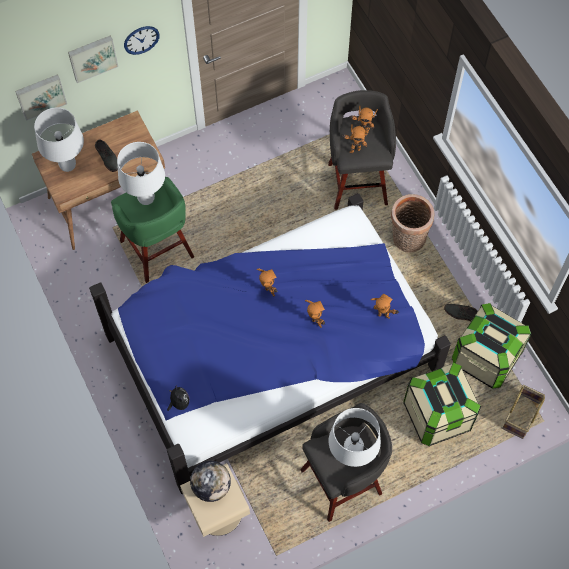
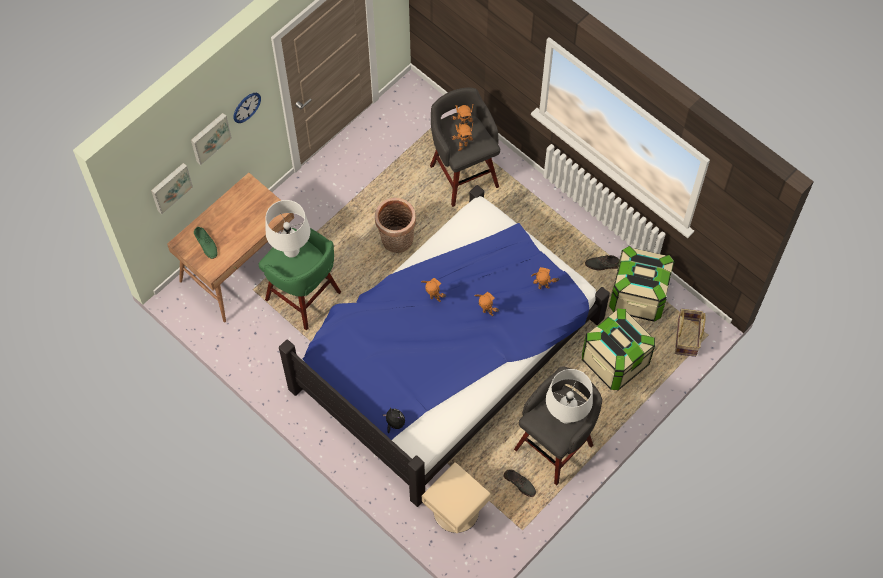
camera: 20 degrees left, 0 degrees up
white table lamp [34,107,84,172] -> green shoe [194,227,218,259]
grey shoe [95,139,118,172] -> grey shoe moved to [504,469,536,497]
globe [190,461,231,502] -> none
basket [391,194,435,253] -> basket moved to [375,197,416,253]

